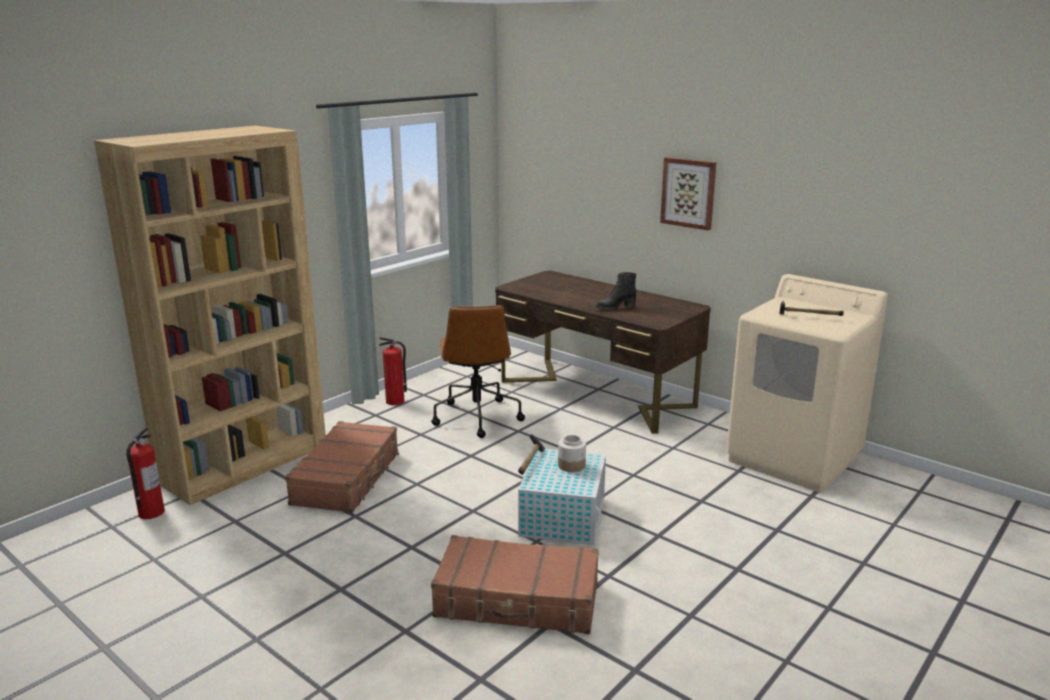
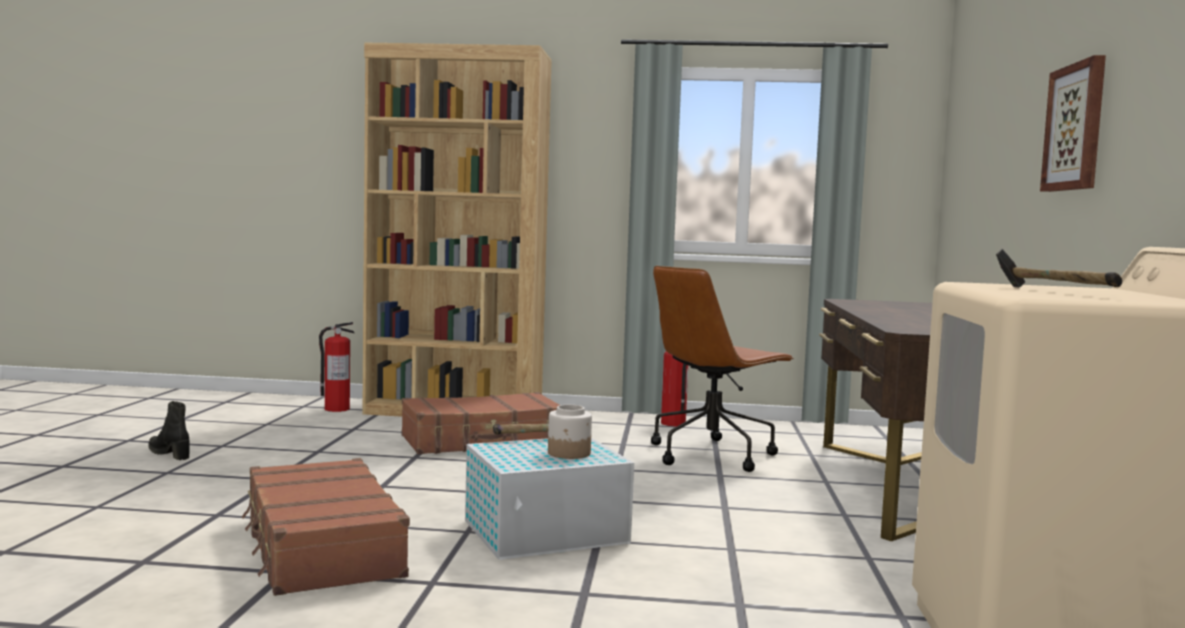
camera: 55 degrees right, 15 degrees down
black boot [596,272,636,310] -> black boot moved to [148,401,190,460]

